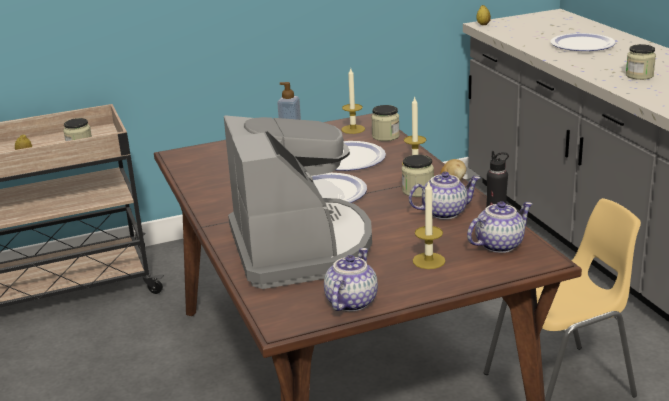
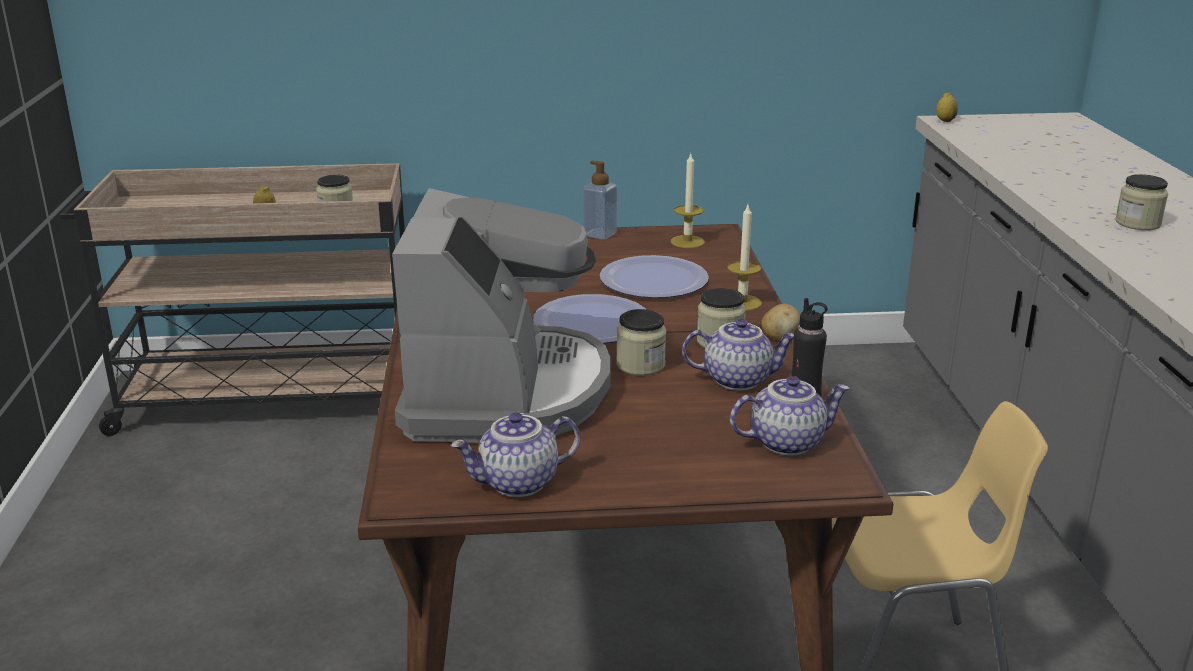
camera: 15 degrees right, 0 degrees up
teapot [324,248,378,312] -> teapot turned 150 degrees counterclockwise [451,412,580,497]
jar [371,105,400,141] -> jar moved to [617,309,666,376]
candle [413,180,446,269] -> none
plate [551,33,616,51] -> none

